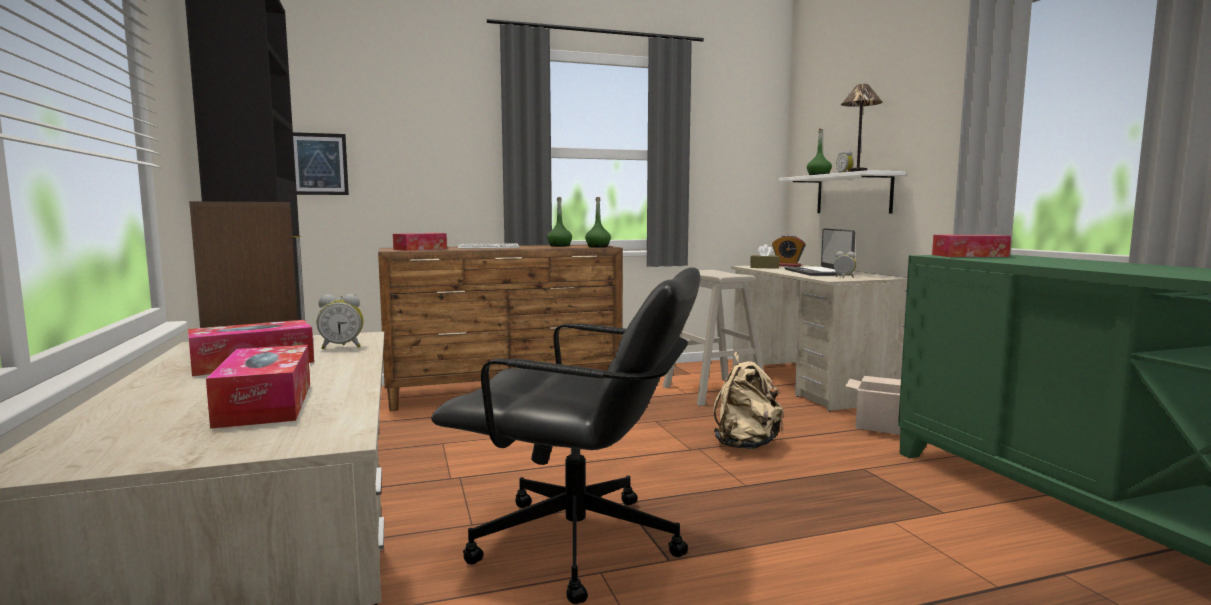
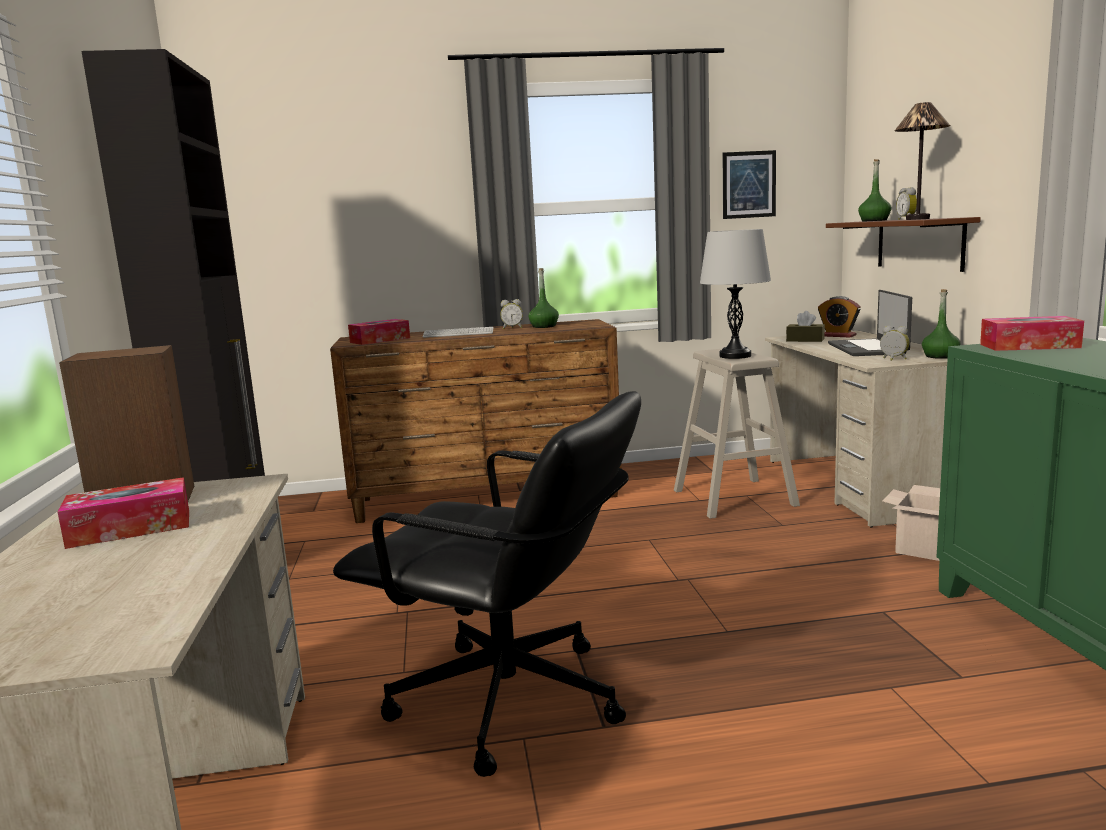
camera: 10 degrees right, 5 degrees up
tissue box [206,345,310,429] -> none
picture [293,132,349,195] -> picture moved to [723,150,776,219]
alarm clock [316,294,364,349] -> alarm clock moved to [500,299,523,329]
green bottle [585,197,611,247] -> green bottle moved to [922,289,960,359]
beige backpack [713,352,784,449] -> none
white shelf [779,170,906,214] -> brown shelf [826,217,981,272]
none -> grey table lamp [700,229,771,359]

